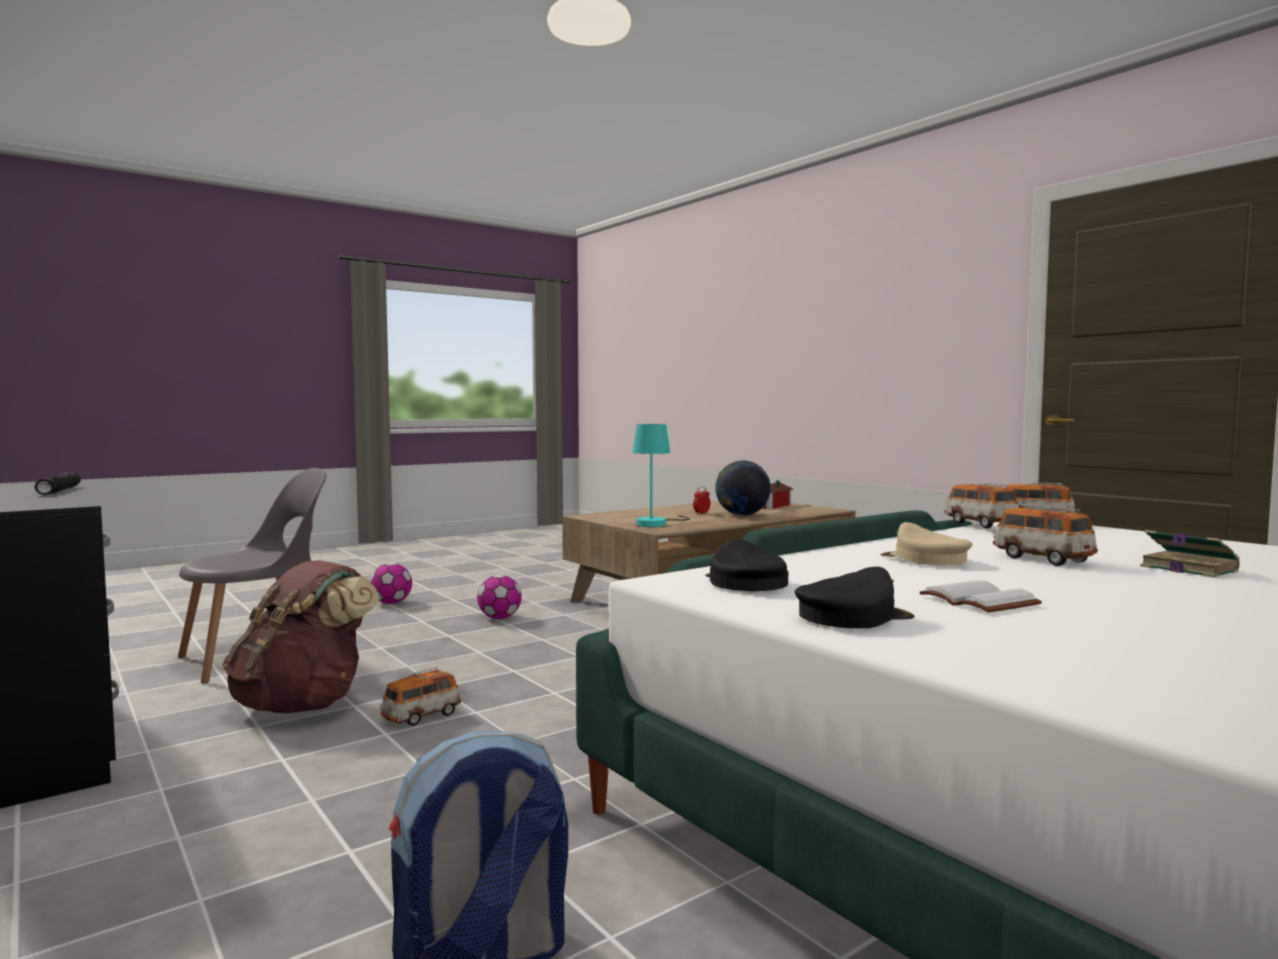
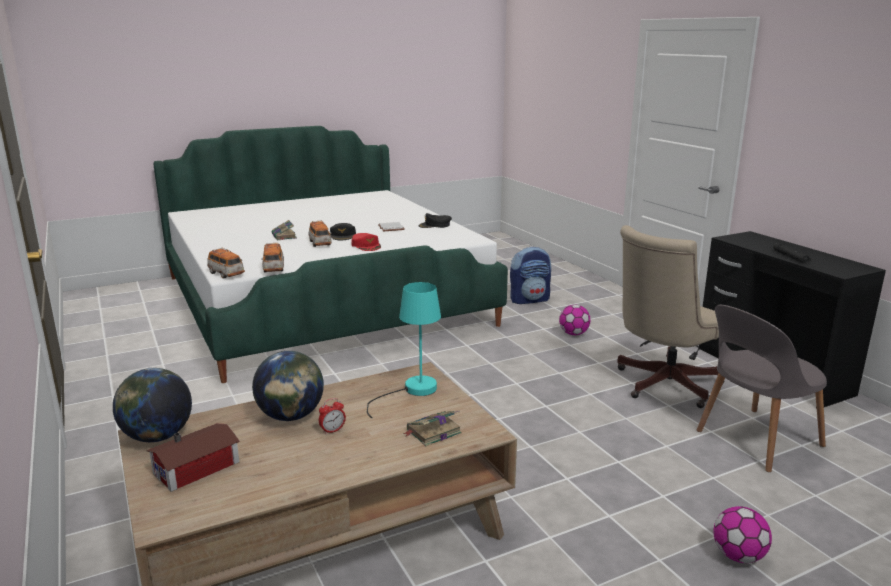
camera: 170 degrees left, 15 degrees up
brown backpack [222,560,380,713] -> beige office chair [617,225,725,408]
toy car [380,667,462,726] -> none
football [477,575,522,619] -> football moved to [559,305,590,335]
black cap [705,539,788,591] -> black cap moved to [330,223,356,240]
beige cap [880,522,973,565] -> red cap [351,233,381,251]
none -> globe [113,368,192,442]
none -> book [403,411,462,446]

